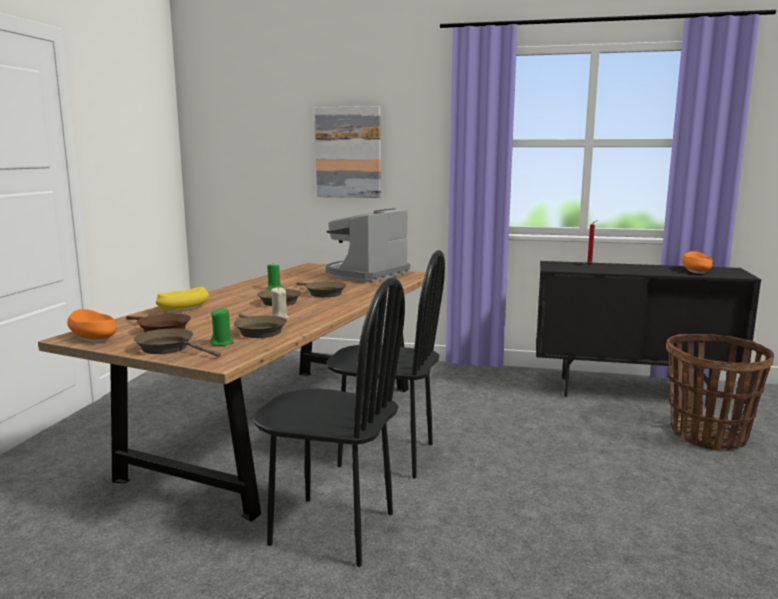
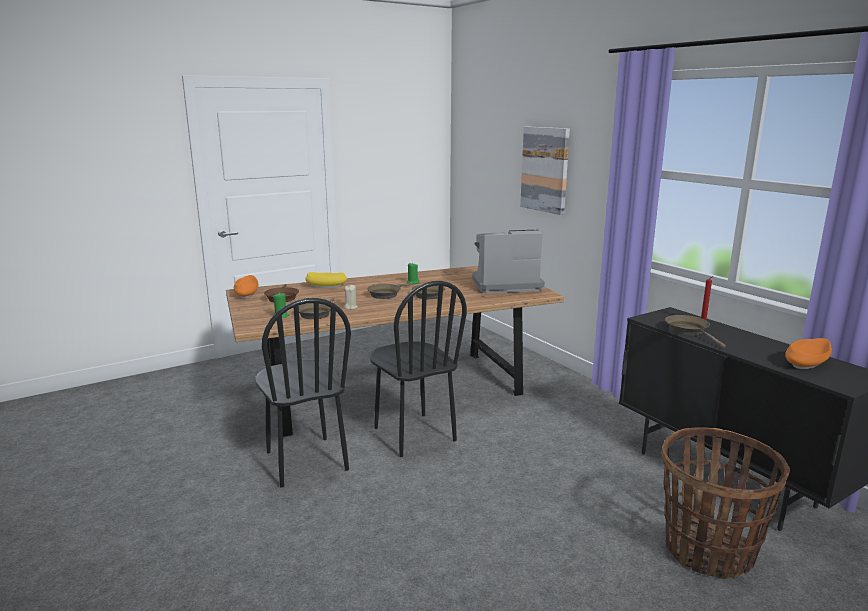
camera: 45 degrees right, 5 degrees up
brown frying pan [133,329,221,357] -> brown frying pan moved to [665,315,726,348]

